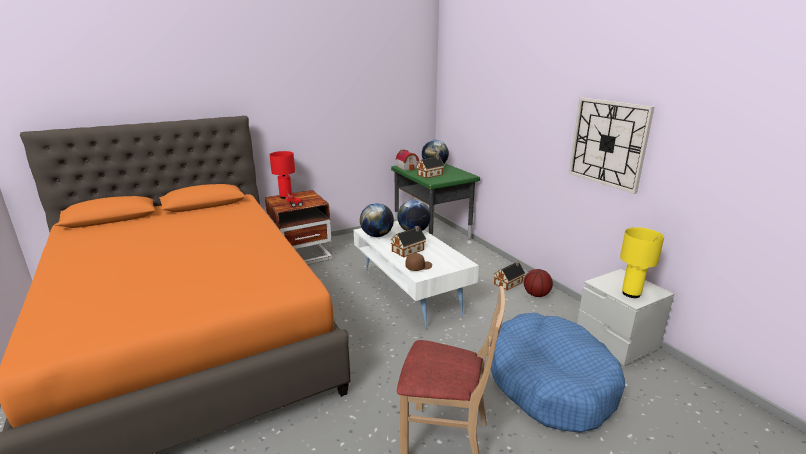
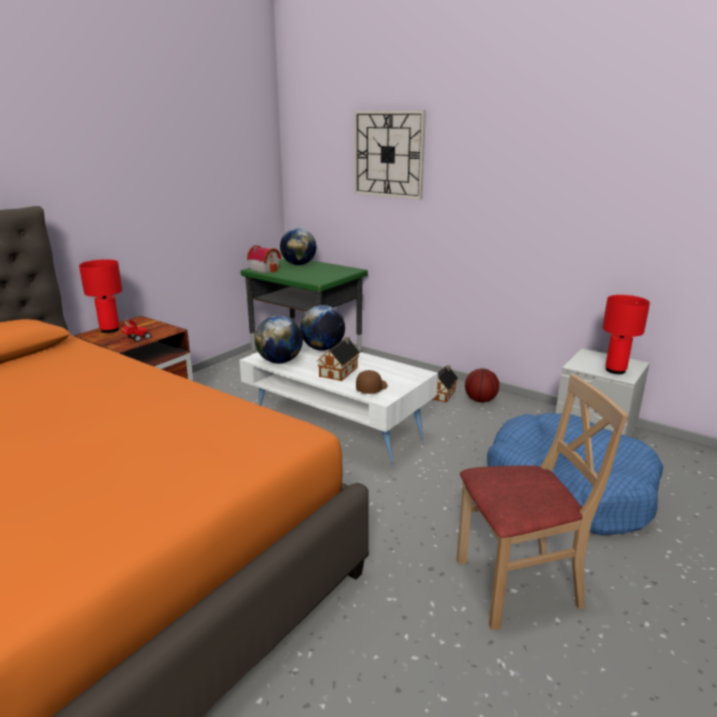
camera: 25 degrees left, 0 degrees up
toy house [416,155,445,178] -> none
wall clock [569,97,654,194] -> wall clock moved to [354,110,426,200]
yellow table lamp [620,227,664,298] -> red table lamp [603,295,650,374]

